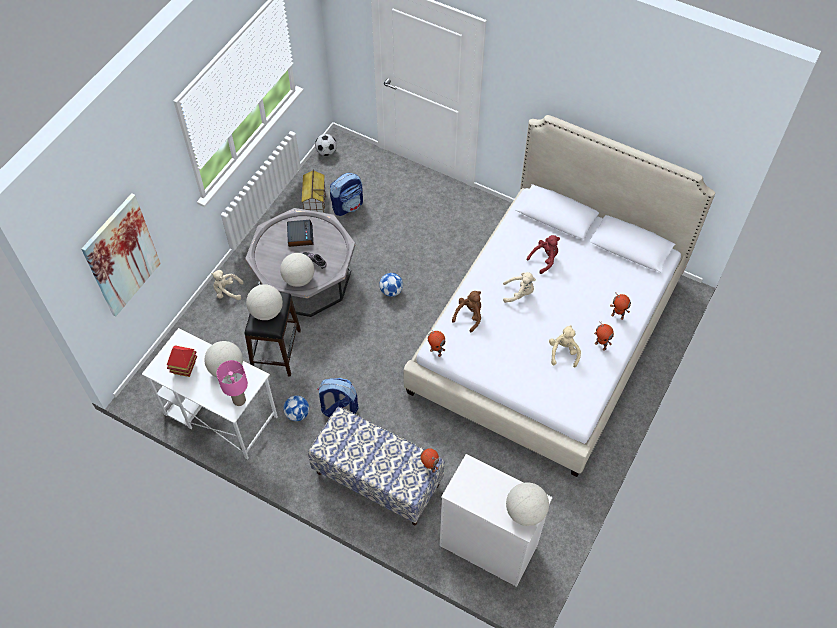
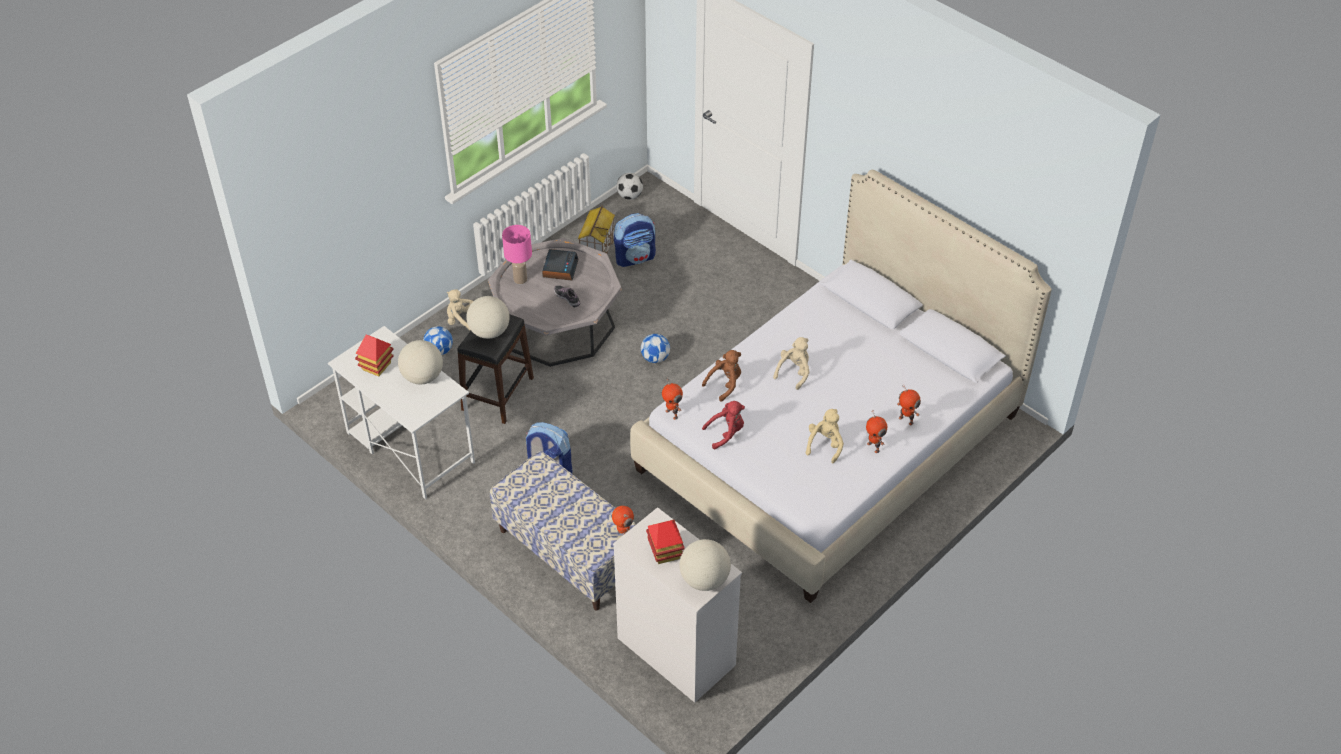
camera: 15 degrees right, 10 degrees down
picture [81,193,161,316] -> none
pink table lamp [217,360,248,406] -> pink table lamp moved to [502,225,532,284]
globe [280,253,314,287] -> none
football [283,396,309,421] -> football moved to [423,326,453,355]
beige plush toy [503,272,536,303] -> beige plush toy turned 75 degrees counterclockwise [773,337,810,390]
red plush toy [527,235,560,274] -> red plush toy moved to [702,401,745,449]
none -> toy house [646,520,685,564]

